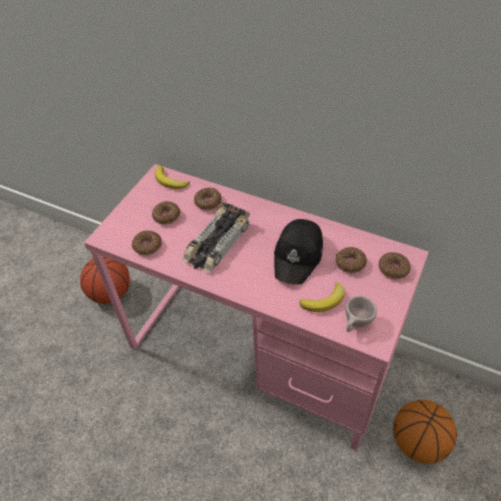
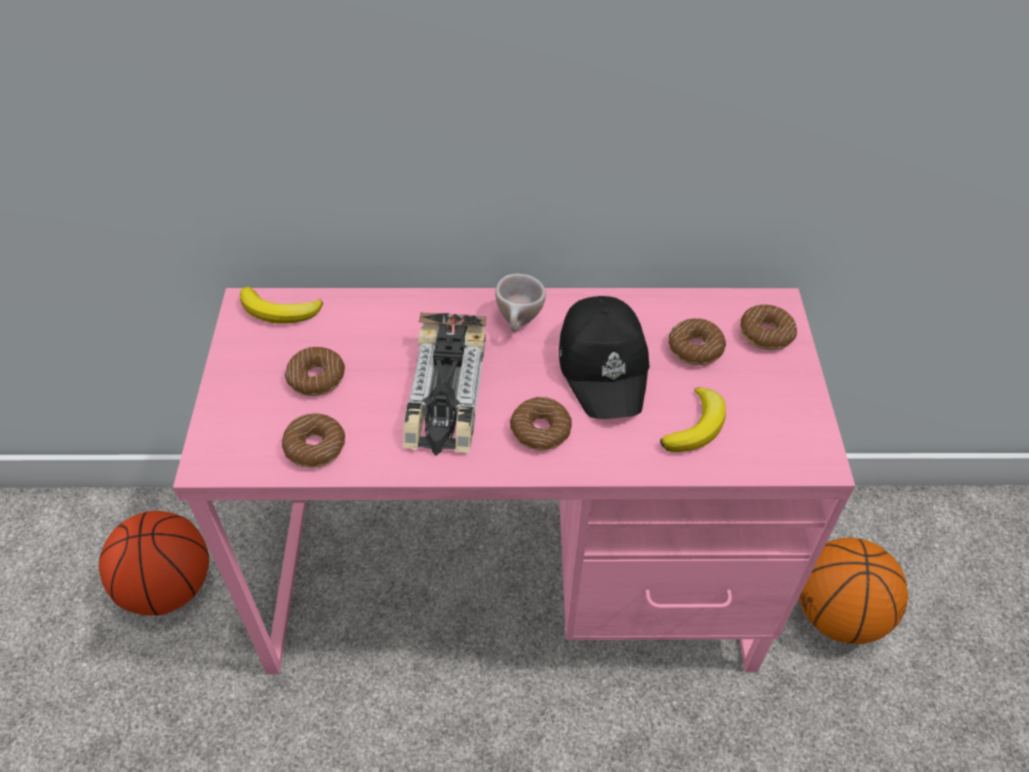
camera: 30 degrees left, 0 degrees up
donut [194,188,222,210] -> donut moved to [510,397,572,451]
beige cup [345,295,377,332] -> beige cup moved to [495,274,546,332]

